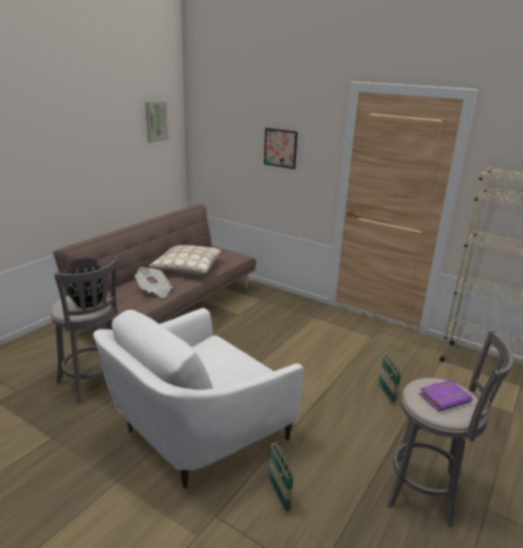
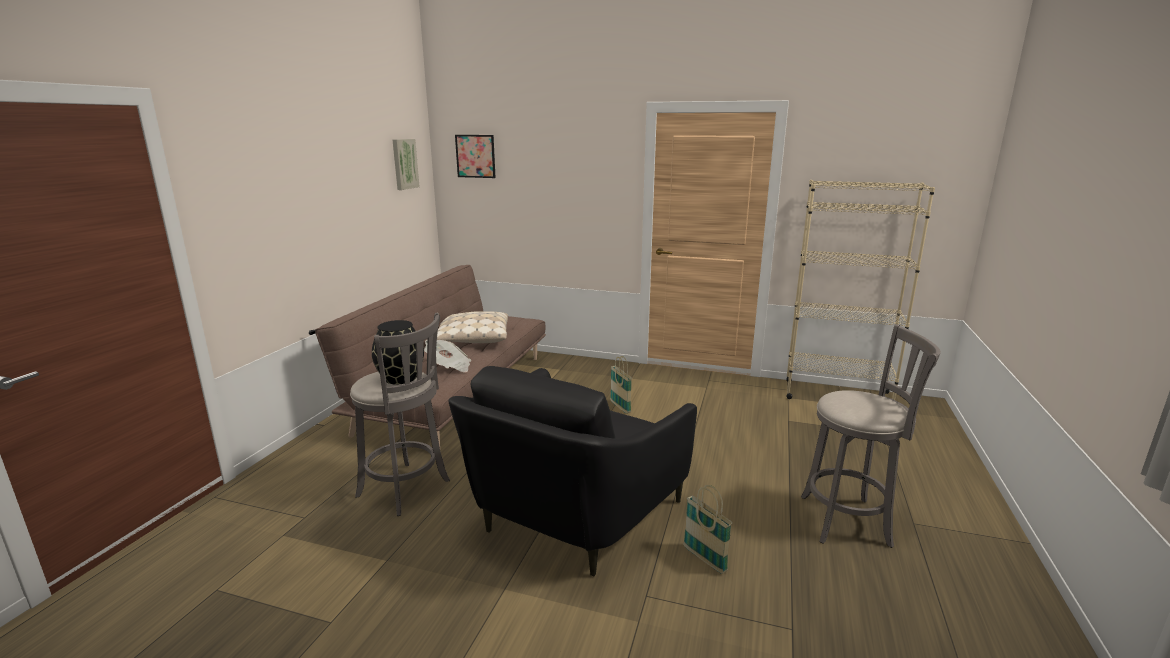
camera: 15 degrees left, 5 degrees down
white armchair [93,308,304,489] -> black armchair [448,366,697,577]
picture [264,128,298,169] -> picture moved to [455,135,496,178]
basket [378,348,402,404] -> basket moved to [610,356,632,413]
purple book [419,380,472,412] -> none

